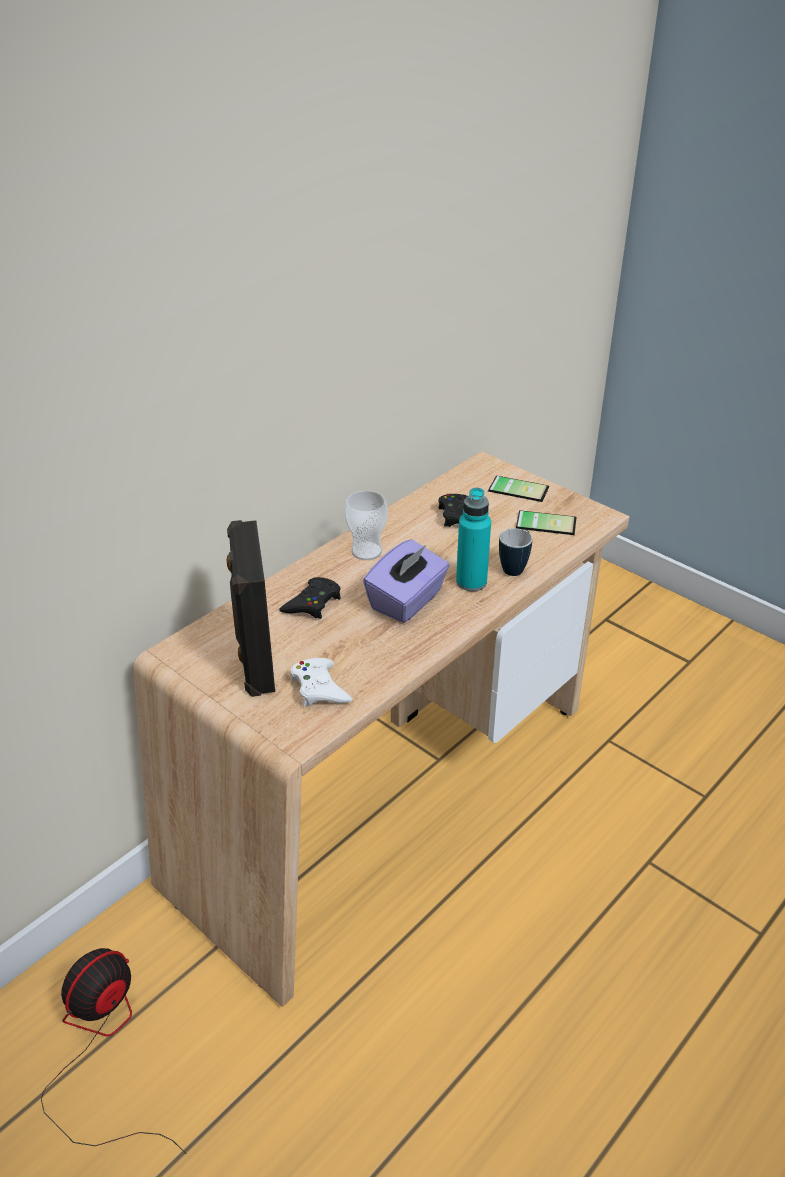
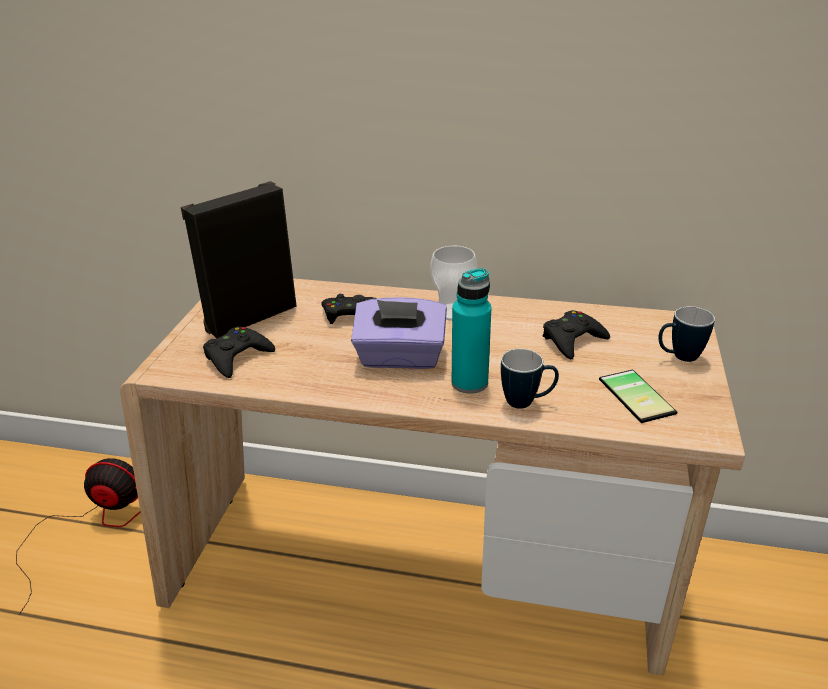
camera: 60 degrees right, 5 degrees down
white game controller [290,658,353,706] -> black game controller [203,326,275,378]
phone [488,476,549,502] -> mug [658,306,715,362]

